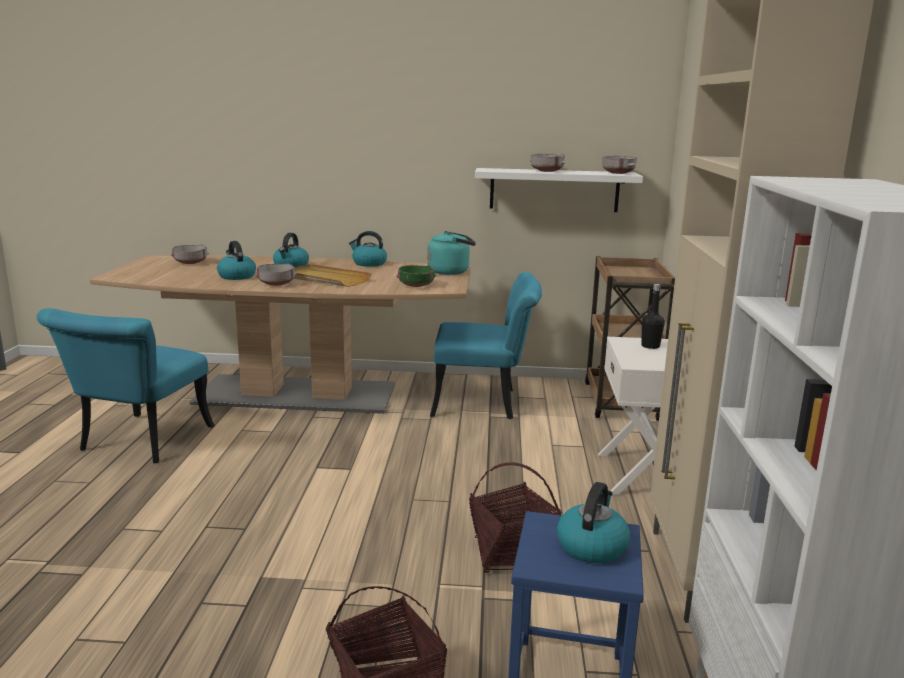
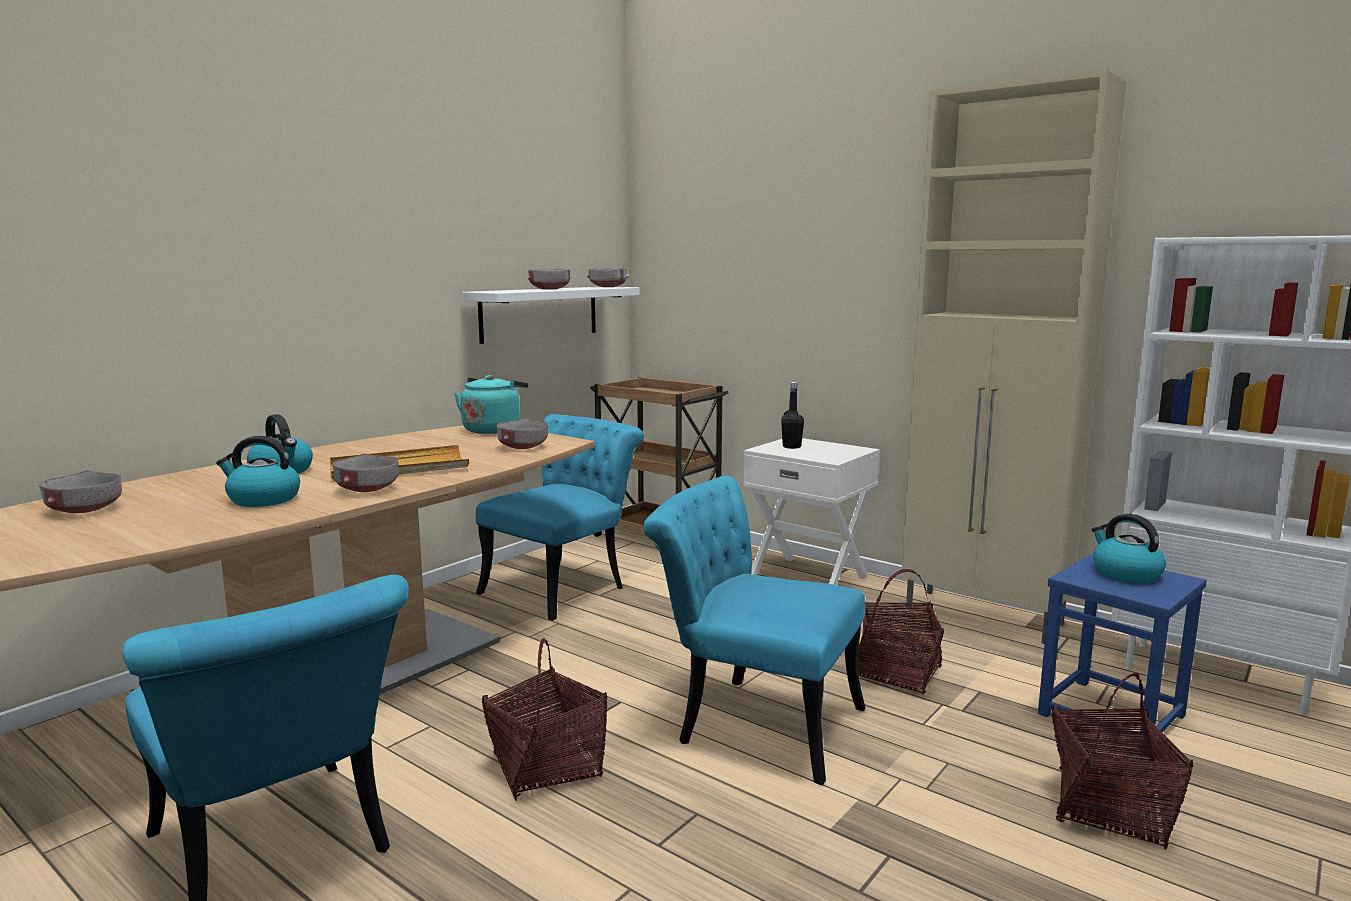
camera: 55 degrees left, 5 degrees down
kettle [349,231,387,267] -> none
green bowl [397,265,437,287] -> grey bowl [496,418,548,449]
none -> basket [482,638,607,801]
none -> turquoise chair [643,476,866,785]

